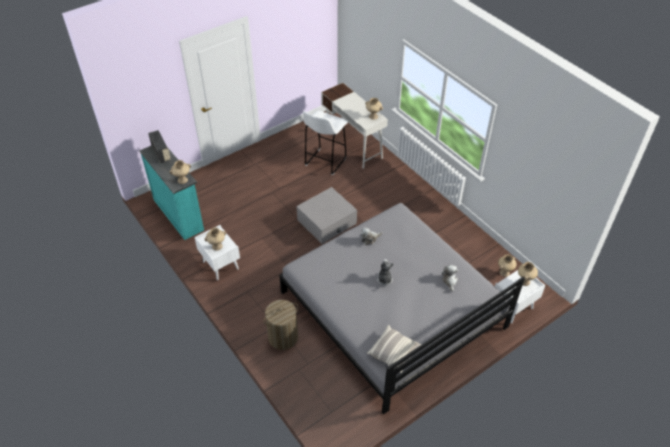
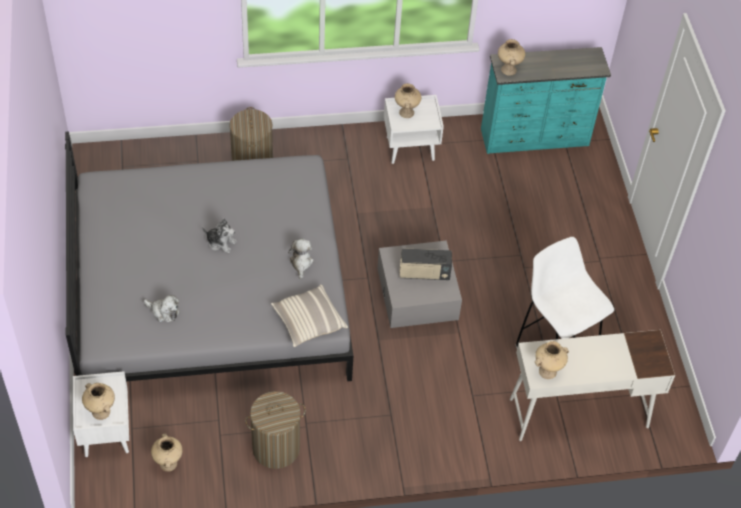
camera: 115 degrees right, 5 degrees up
radio [148,130,171,163] -> radio moved to [400,248,452,280]
pillow [367,325,422,373] -> pillow moved to [271,284,348,347]
none -> laundry basket [245,391,306,469]

